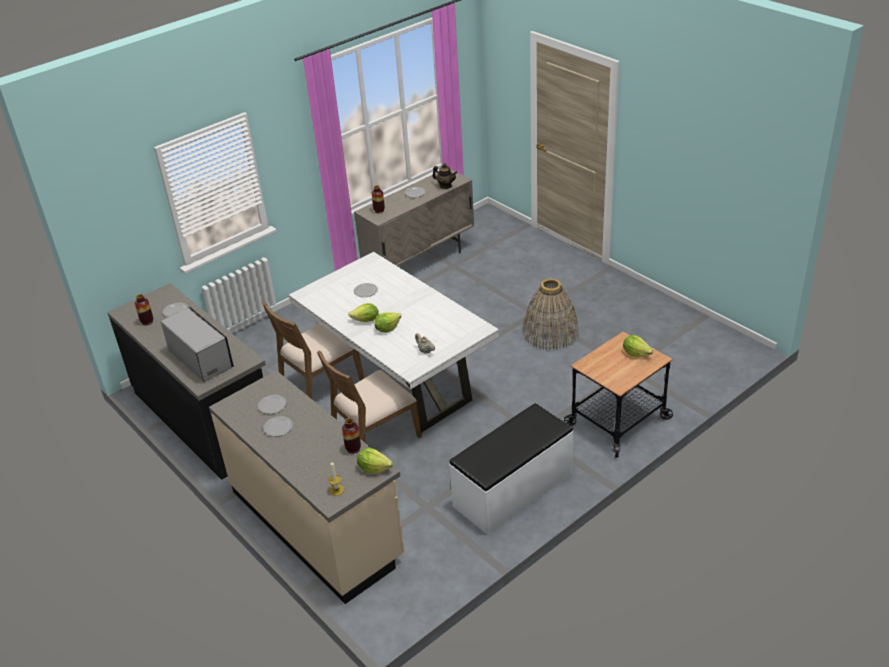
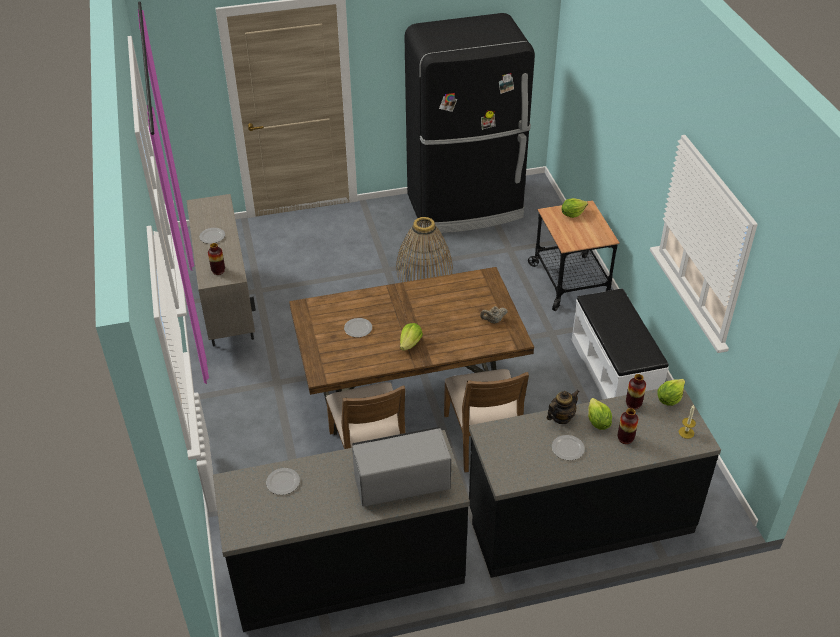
camera: 65 degrees left, 5 degrees up
vase [135,294,153,325] -> vase moved to [618,408,638,444]
beige counter [209,370,404,604] -> black counter [469,389,721,578]
plate [258,395,286,414] -> none
white dining table [289,252,499,432] -> brown dining table [289,267,534,435]
lettuce [374,312,401,333] -> lettuce moved to [588,398,612,430]
teapot [432,163,457,189] -> teapot moved to [546,390,580,424]
none -> black fridge [405,13,535,233]

